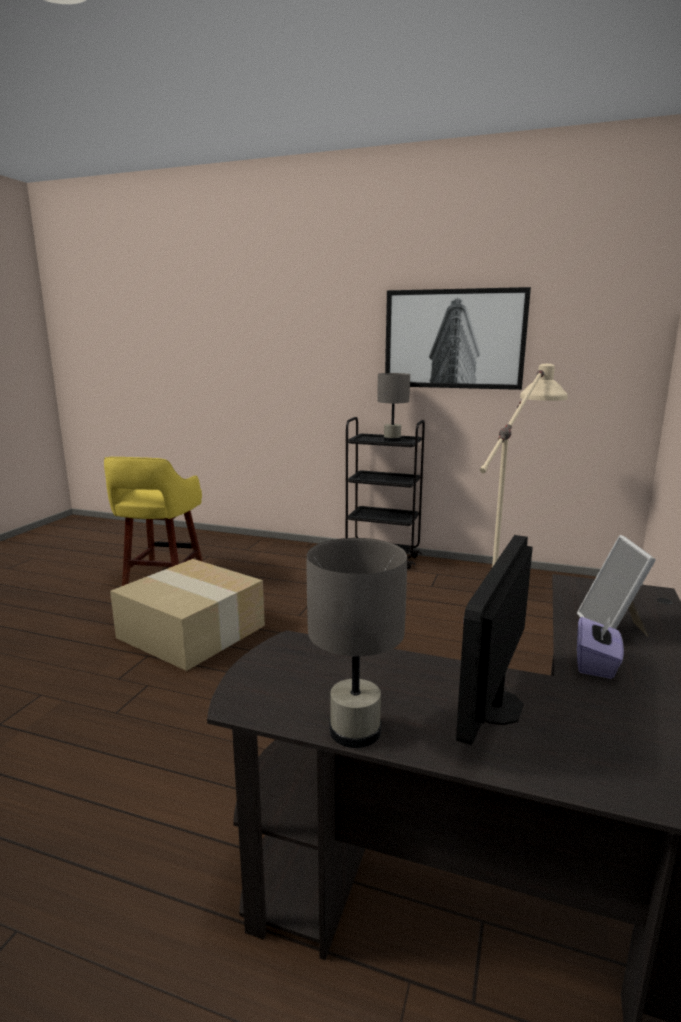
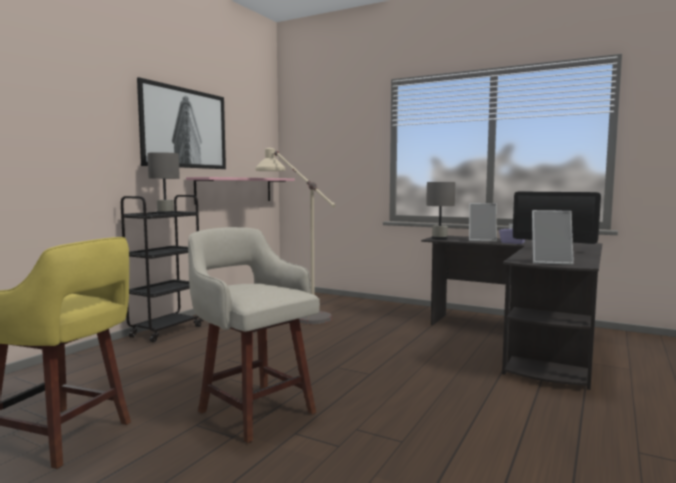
camera: 80 degrees left, 10 degrees down
cardboard box [110,559,265,671] -> beige stool [188,227,320,443]
grey table lamp [307,538,407,748] -> grey table lamp moved to [426,182,455,240]
none -> pink shelf [186,177,295,205]
none -> picture frame [532,210,574,265]

